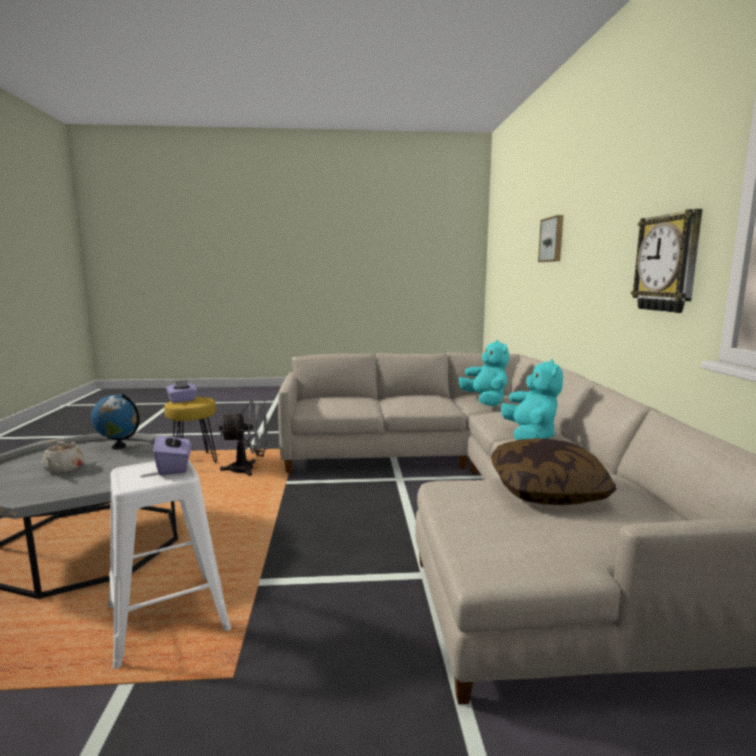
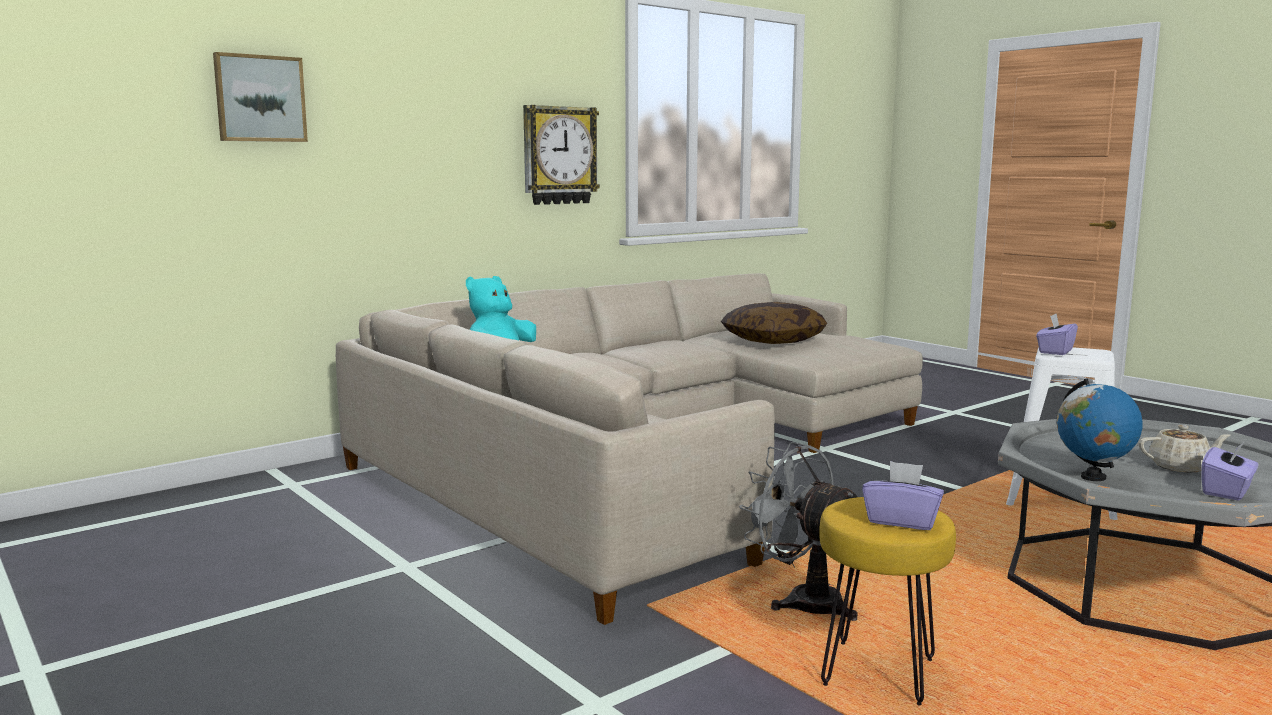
camera: 125 degrees left, 0 degrees up
beige teapot [42,441,85,473] -> beige teapot turned 45 degrees clockwise [1139,425,1231,473]
turquoise plush toy [501,359,563,440] -> none
none -> purple tissue box [1202,441,1258,501]

